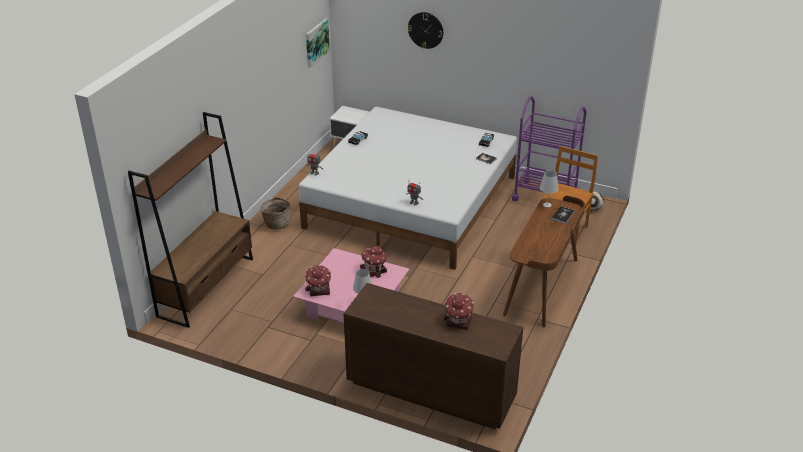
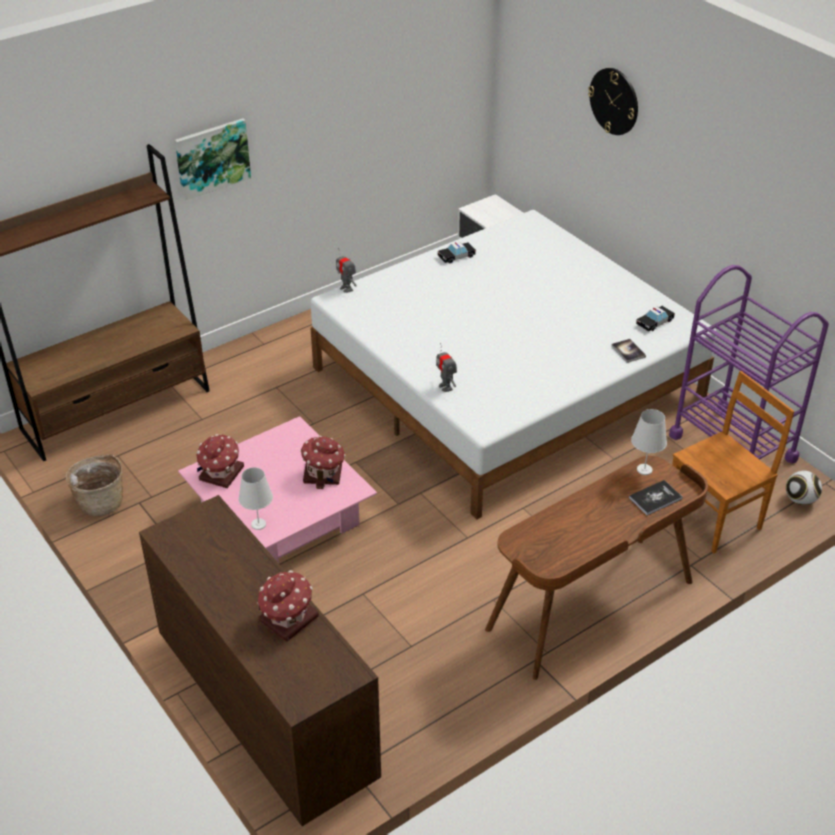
camera: 30 degrees right, 5 degrees up
basket [260,197,290,229] -> basket moved to [65,454,123,516]
picture [306,18,330,68] -> picture moved to [175,118,251,201]

